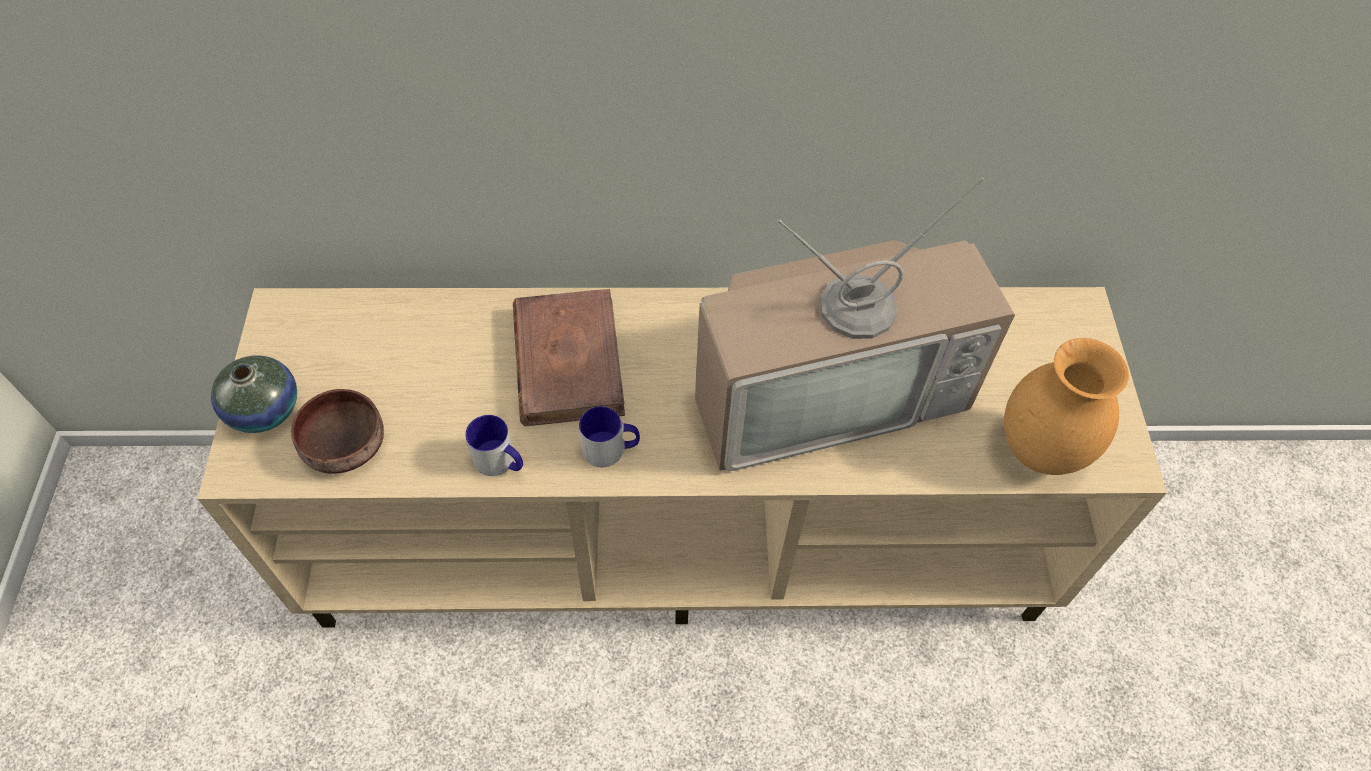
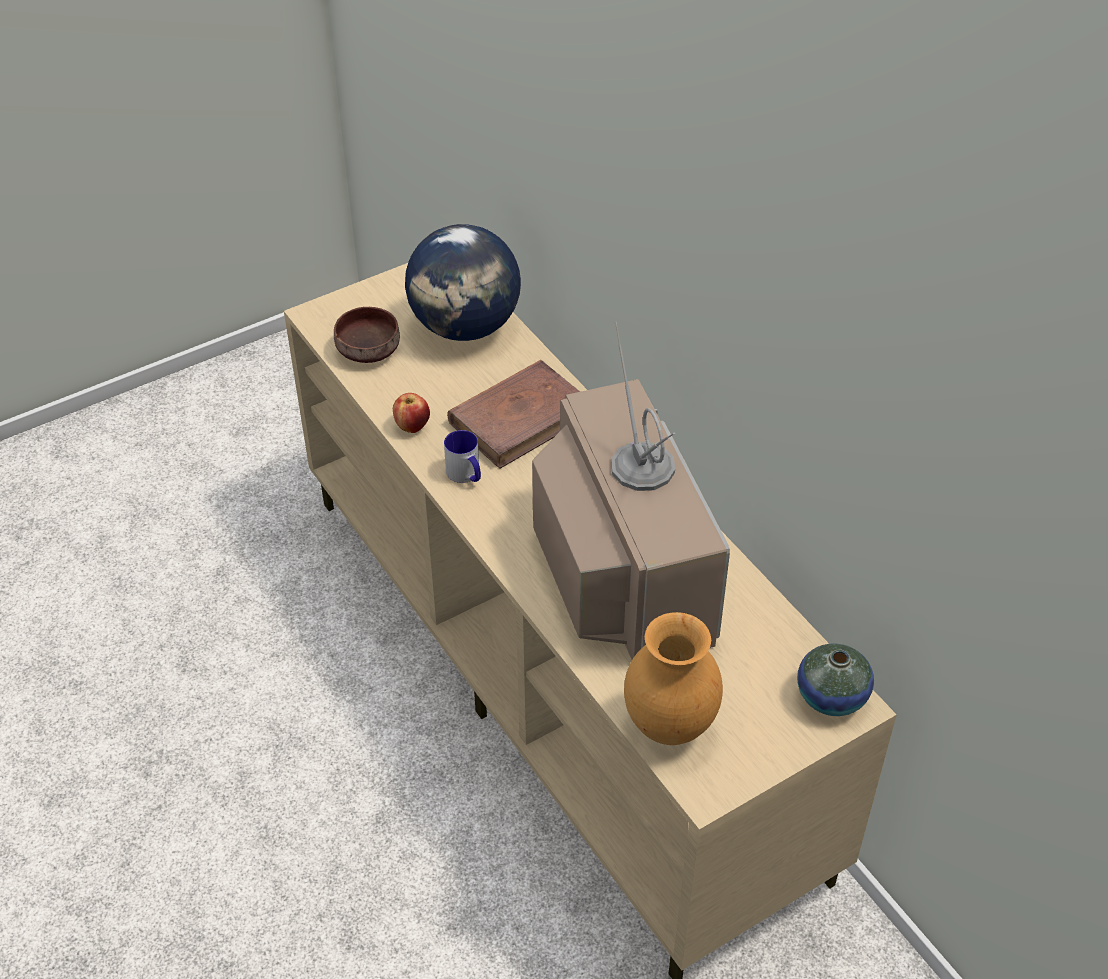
camera: 60 degrees right, 10 degrees down
vase [211,355,297,433] -> vase moved to [797,643,874,716]
mug [465,415,523,476] -> apple [393,393,430,433]
television [695,178,1015,471] -> television turned 150 degrees counterclockwise [532,322,730,659]
none -> globe [405,224,521,341]

